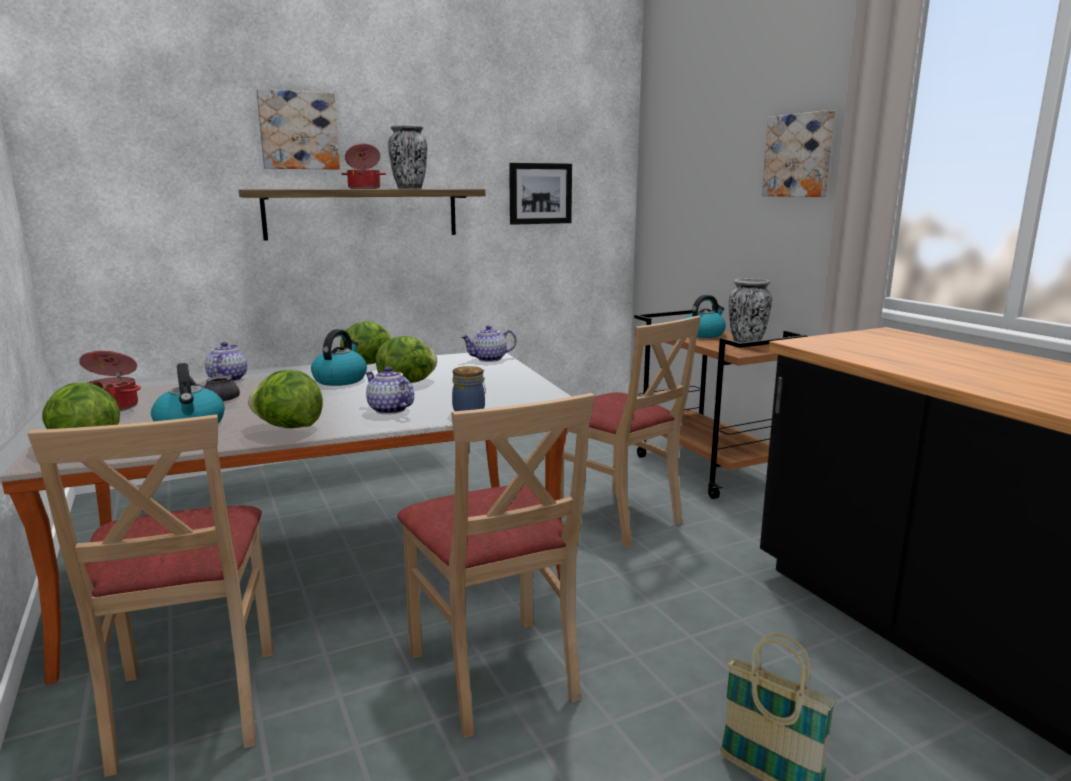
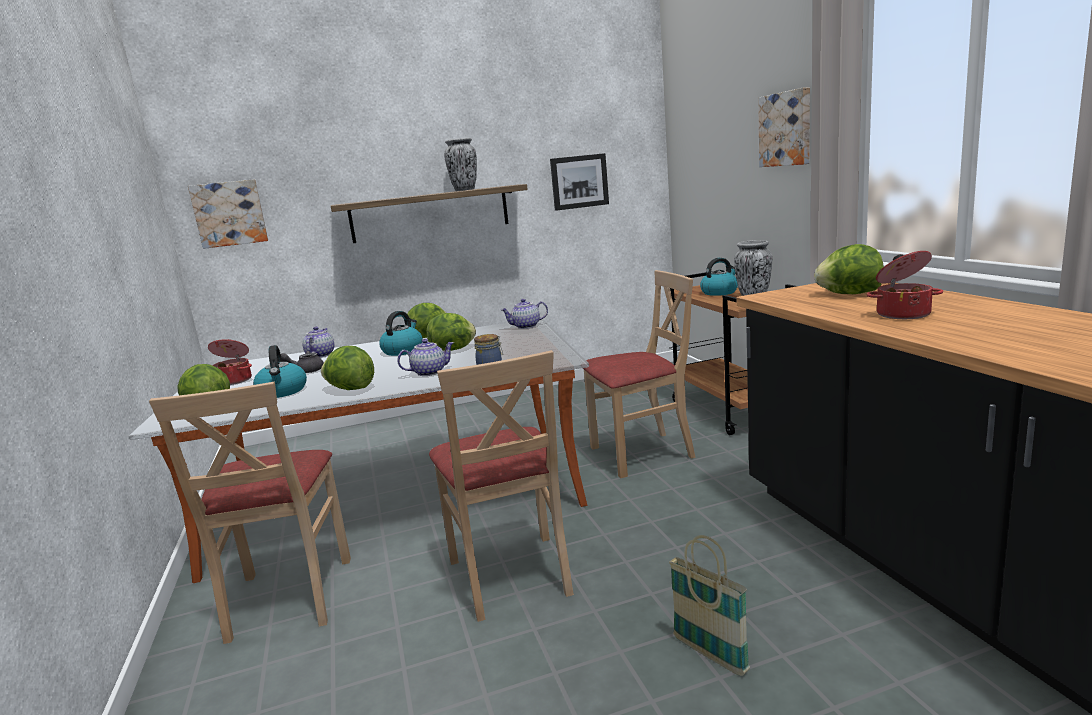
camera: 10 degrees right, 0 degrees up
picture [256,89,340,169] -> picture moved to [188,179,268,249]
cooking pot [341,144,386,189] -> cooking pot moved to [866,251,943,319]
teapot [365,367,414,414] -> teapot turned 105 degrees clockwise [397,339,454,376]
beige chair [560,316,701,548] -> beige chair turned 75 degrees counterclockwise [583,270,696,478]
none -> lettuce [814,244,884,294]

